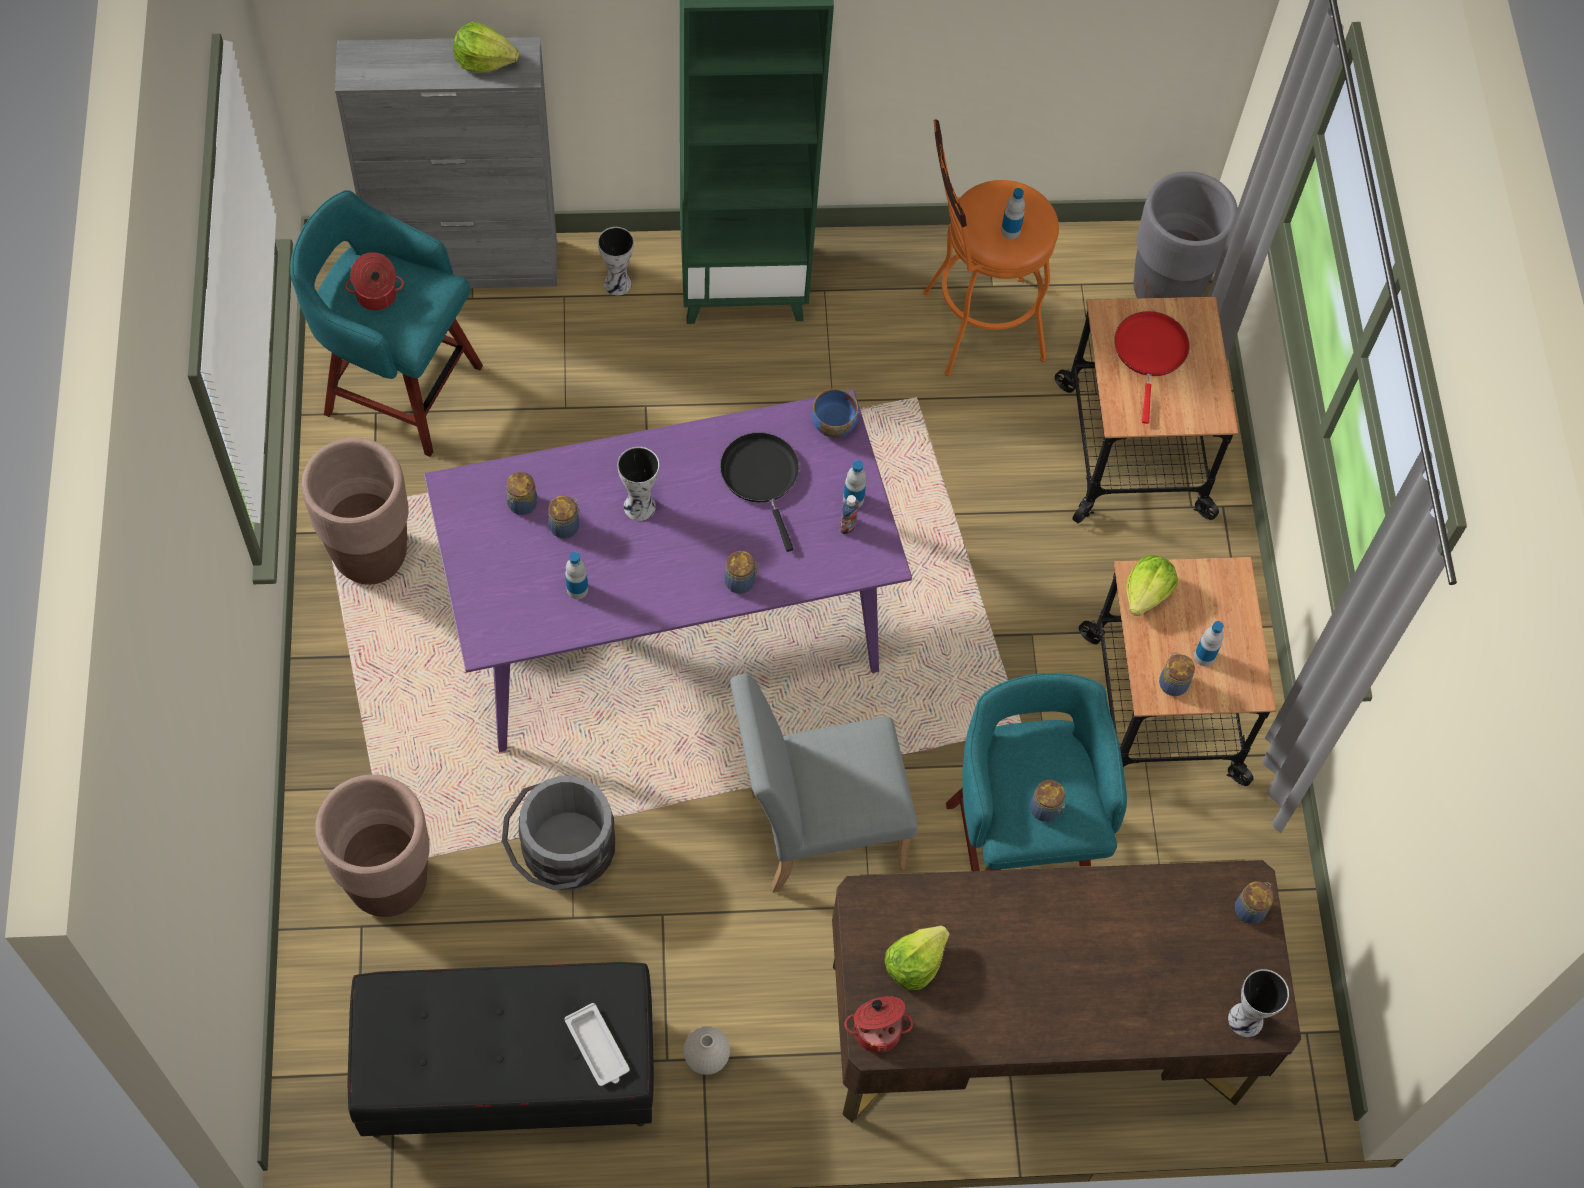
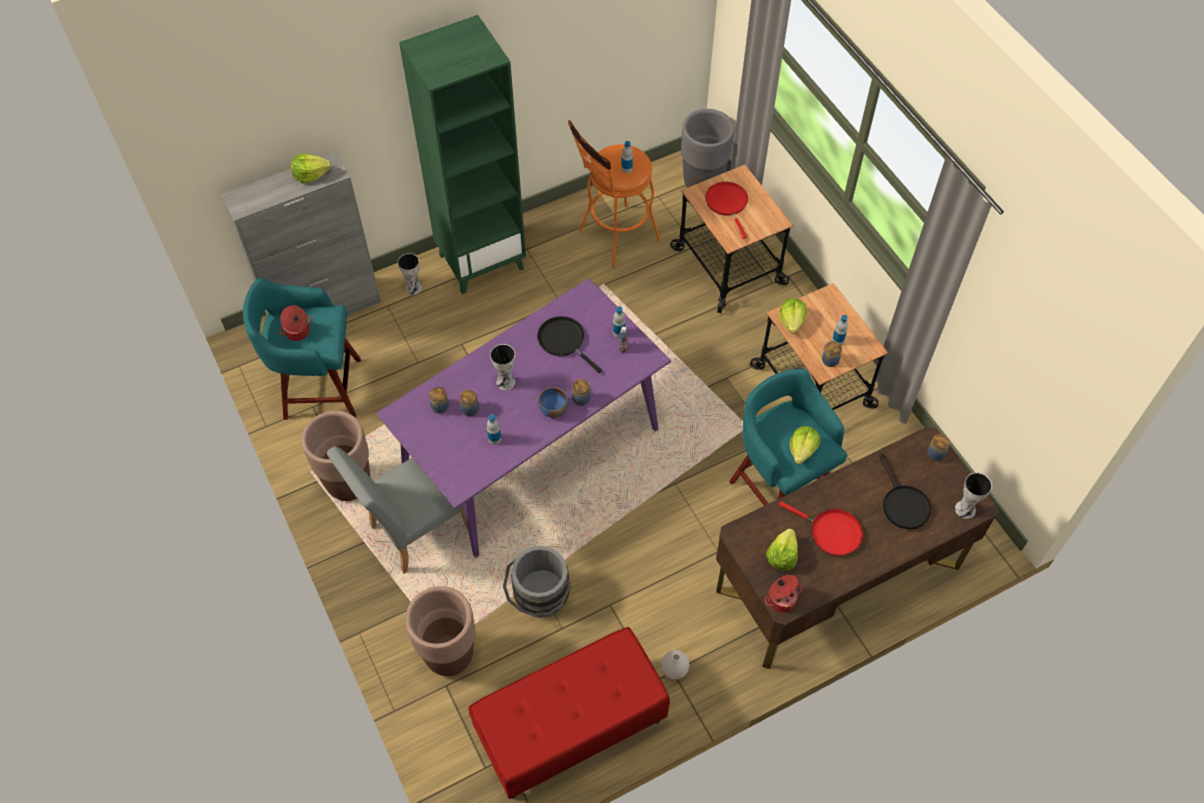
camera: 20 degrees left, 5 degrees down
black bench [348,962,654,1138] -> red bench [468,627,670,799]
white tray [564,1003,629,1086] -> none
grey chair [730,674,918,893] -> grey chair moved to [327,446,468,574]
blue bowl [812,388,859,438] -> blue bowl moved to [538,387,568,418]
jar [1030,780,1065,822] -> lettuce [790,426,820,464]
none -> red frying pan [779,501,863,556]
none -> black frying pan [879,453,931,529]

